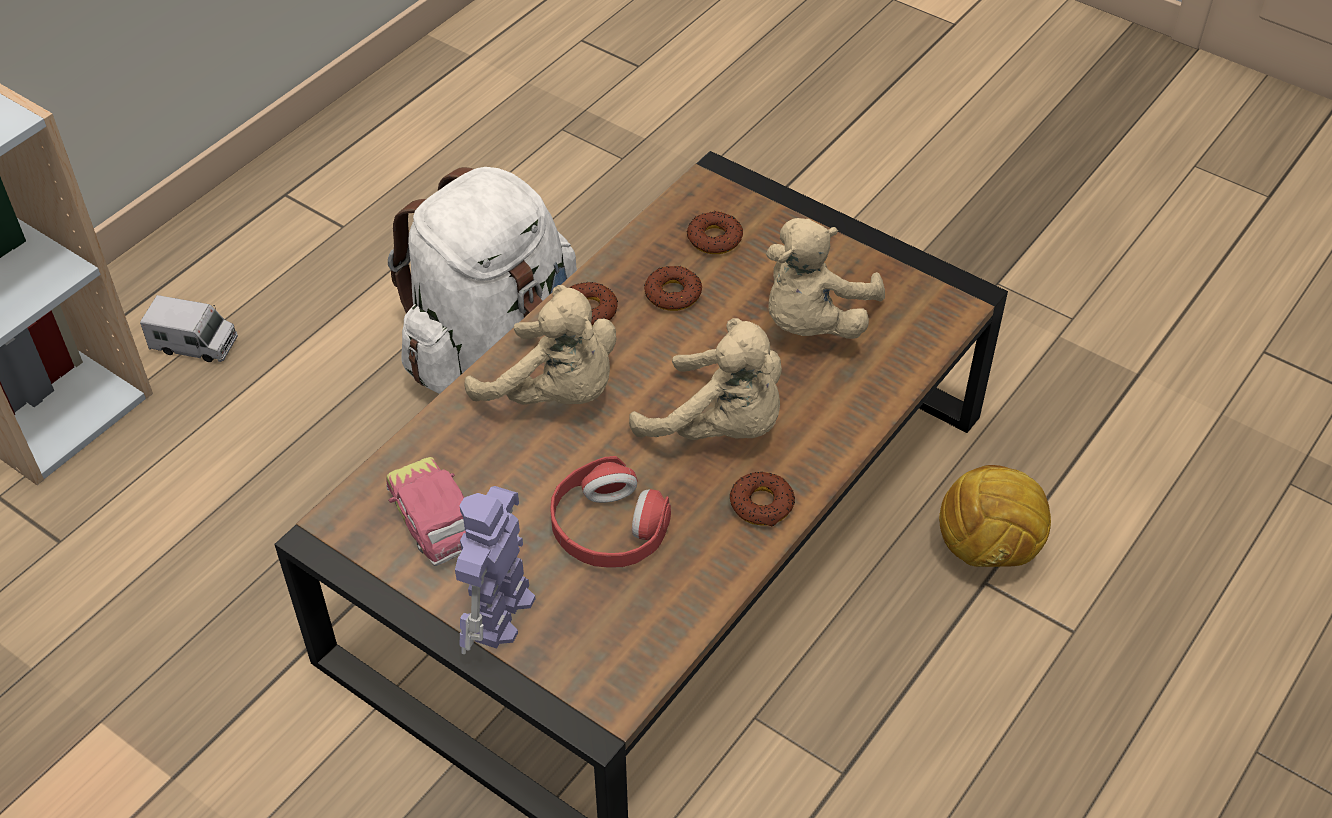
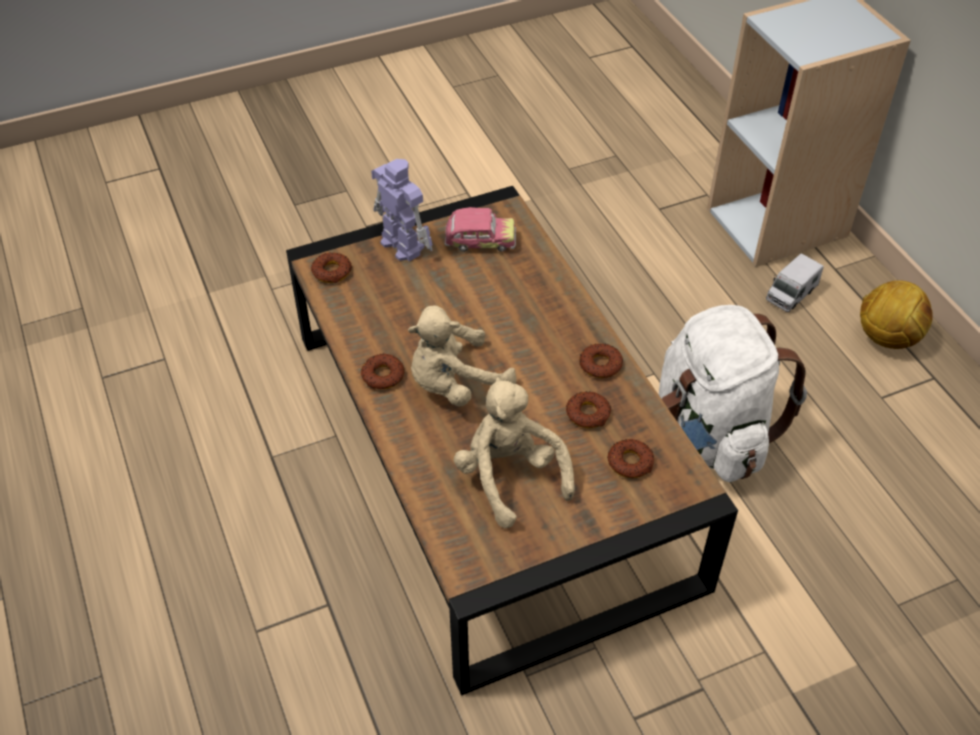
camera: 120 degrees right, 0 degrees up
beige plush toy [464,285,616,405] -> none
red headphones [550,456,671,568] -> none
football [939,465,1051,567] -> football moved to [860,280,933,349]
none -> donut [311,252,352,283]

